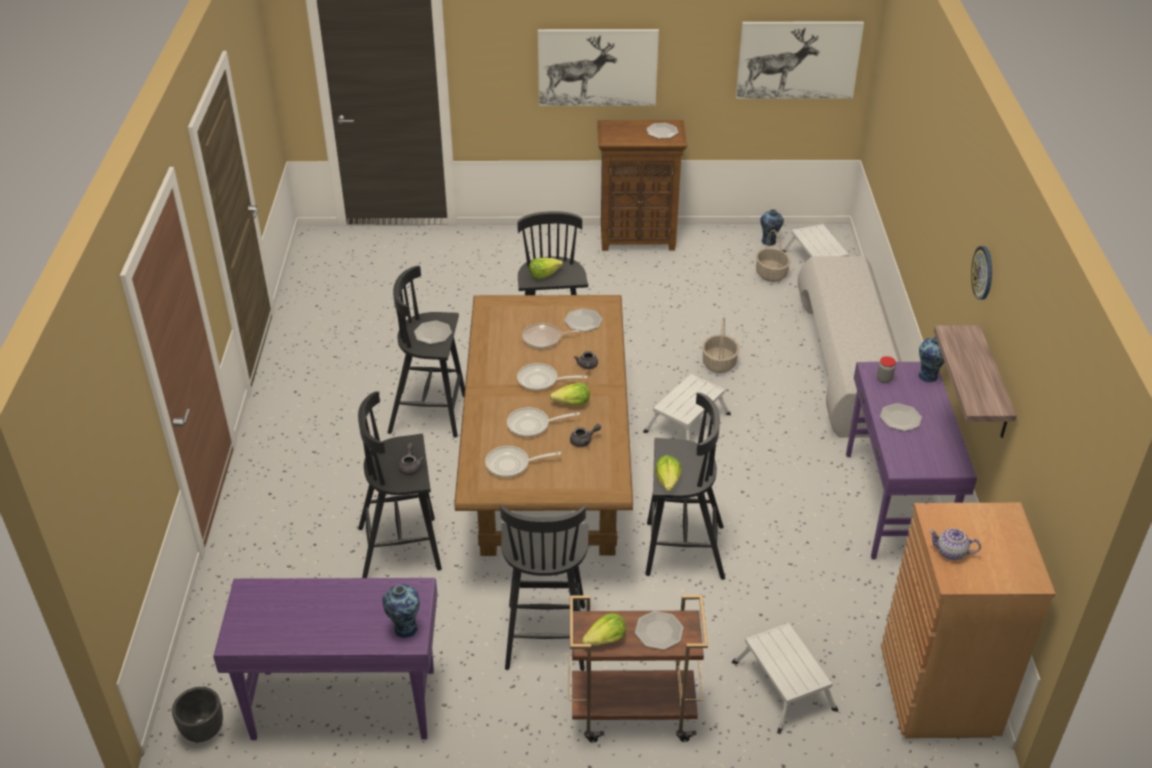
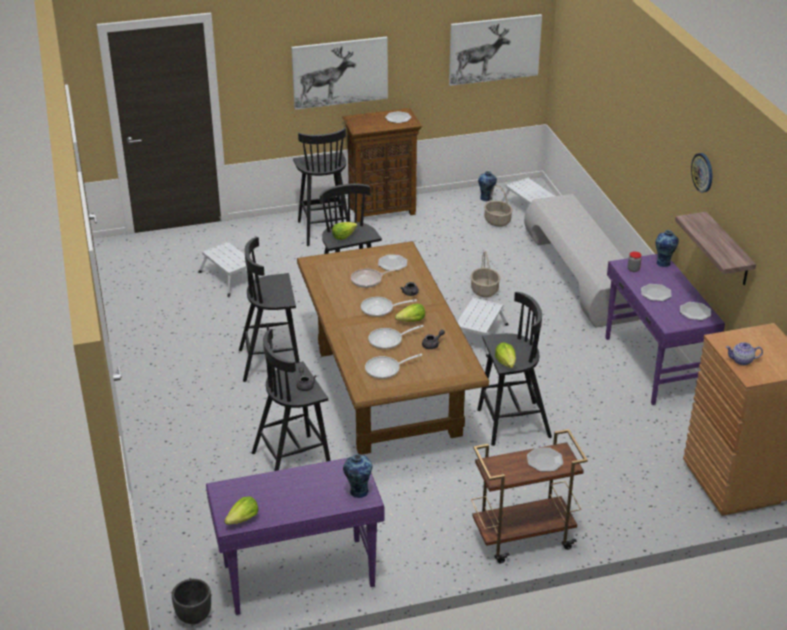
camera: 15 degrees left, 5 degrees down
plate [414,321,452,344] -> plate moved to [680,302,711,320]
black stool [500,504,589,671] -> black stool moved to [293,127,348,246]
lettuce [582,613,626,645] -> lettuce moved to [224,496,259,525]
white step ladder [732,623,838,734] -> white step ladder moved to [198,242,260,297]

